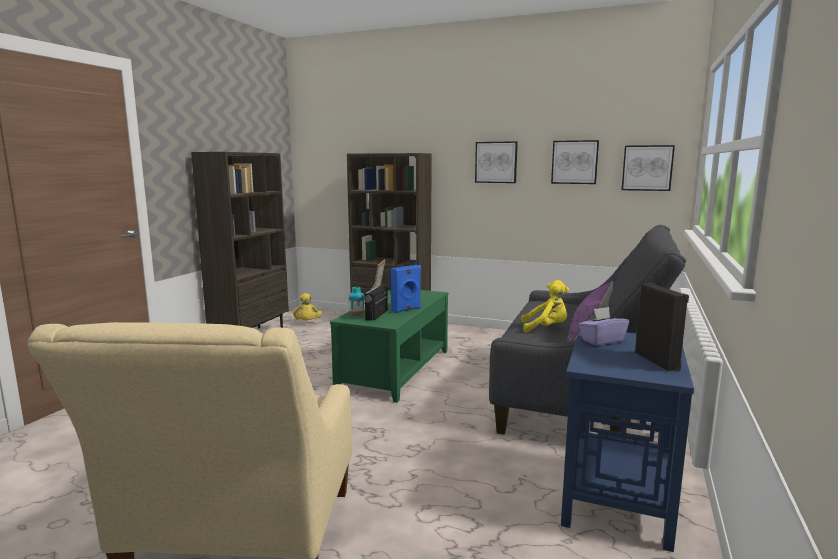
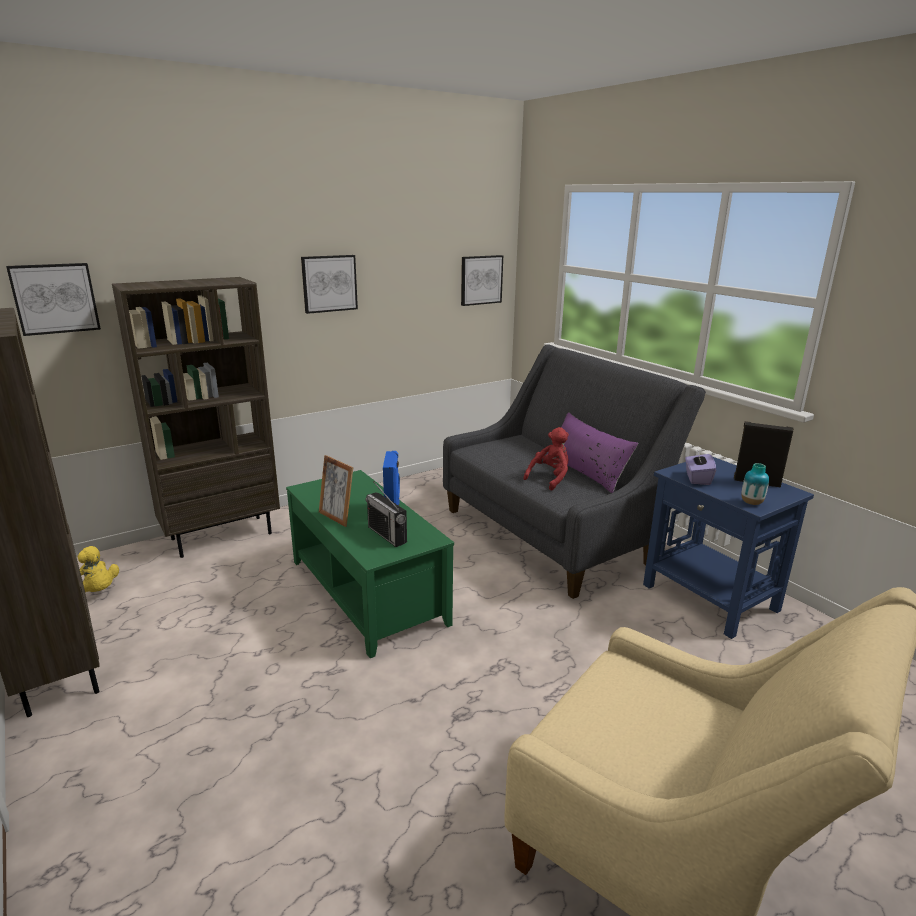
camera: 55 degrees left, 10 degrees up
vase [348,287,365,316] -> vase moved to [741,463,769,505]
yellow plush toy [521,280,569,333] -> red plush toy [523,427,569,491]
picture [551,140,599,184] -> picture moved to [6,263,101,336]

